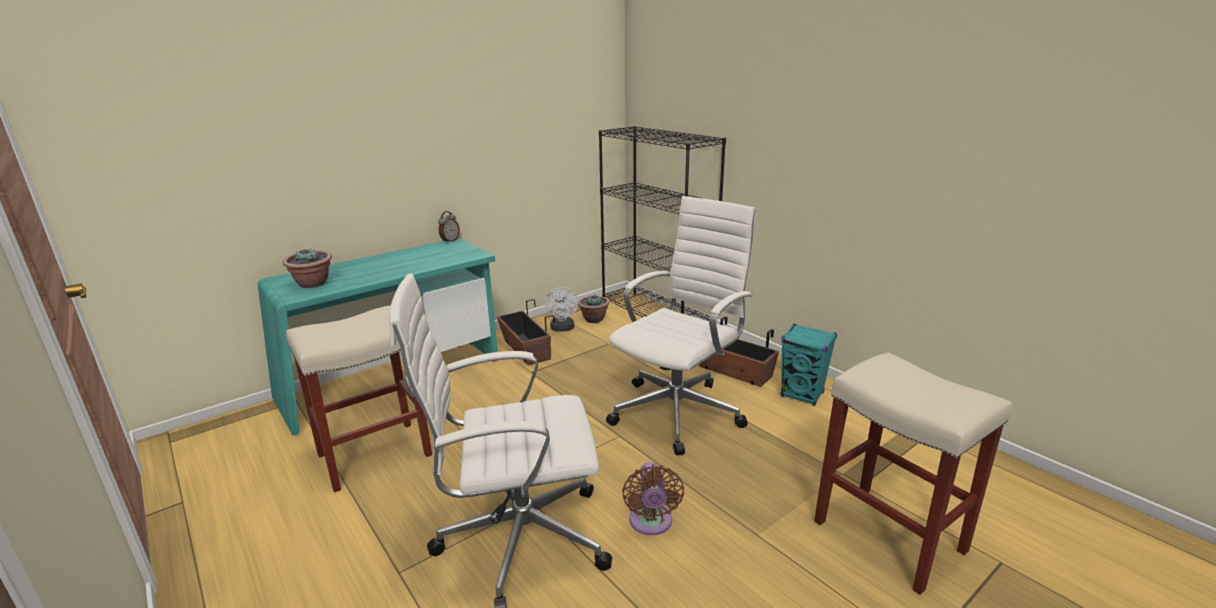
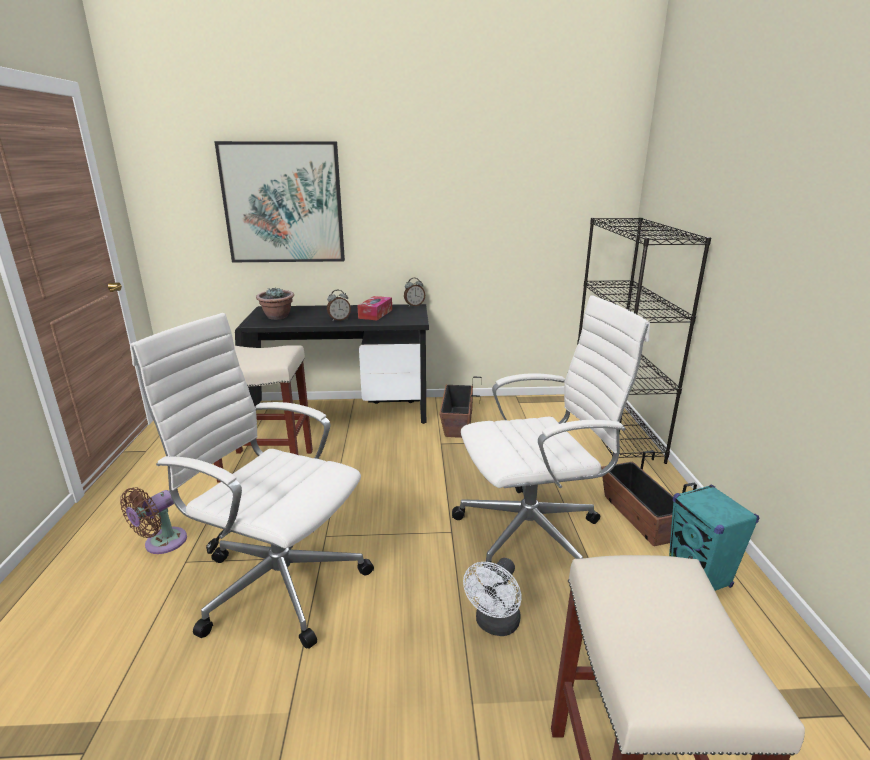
camera: 35 degrees right, 0 degrees up
turquoise desk [258,238,498,435] -> black desk [235,304,429,424]
white fan [545,287,578,332] -> white fan moved to [463,558,522,636]
potted plant [578,294,610,323] -> none
brown fan [622,462,684,535] -> brown fan moved to [120,487,187,554]
none -> picture [214,141,345,262]
none -> alarm clock [327,290,351,321]
none -> tissue box [357,296,392,320]

